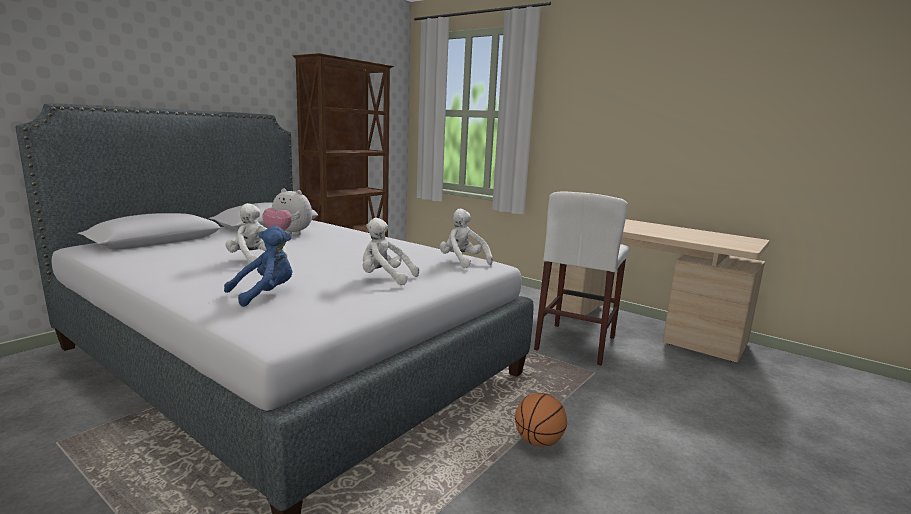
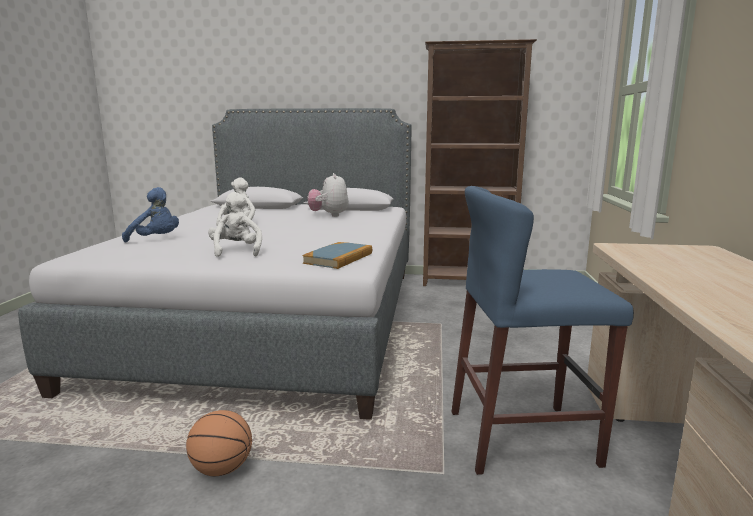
camera: 60 degrees right, 0 degrees up
white plush toy [440,209,493,268] -> book [302,242,372,269]
white stool [534,192,629,365] -> blue stool [451,186,634,475]

